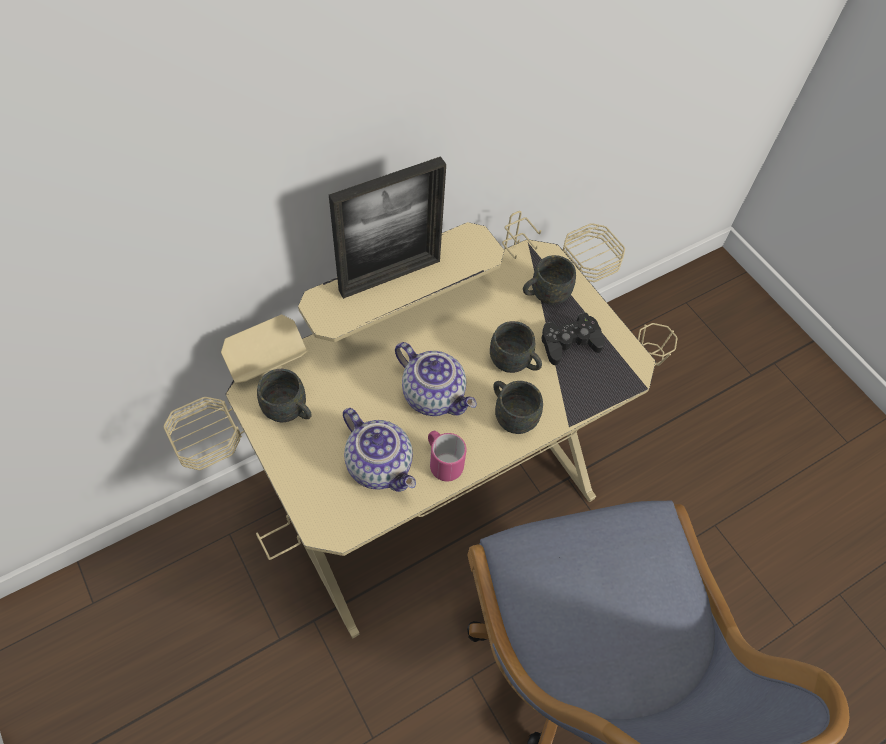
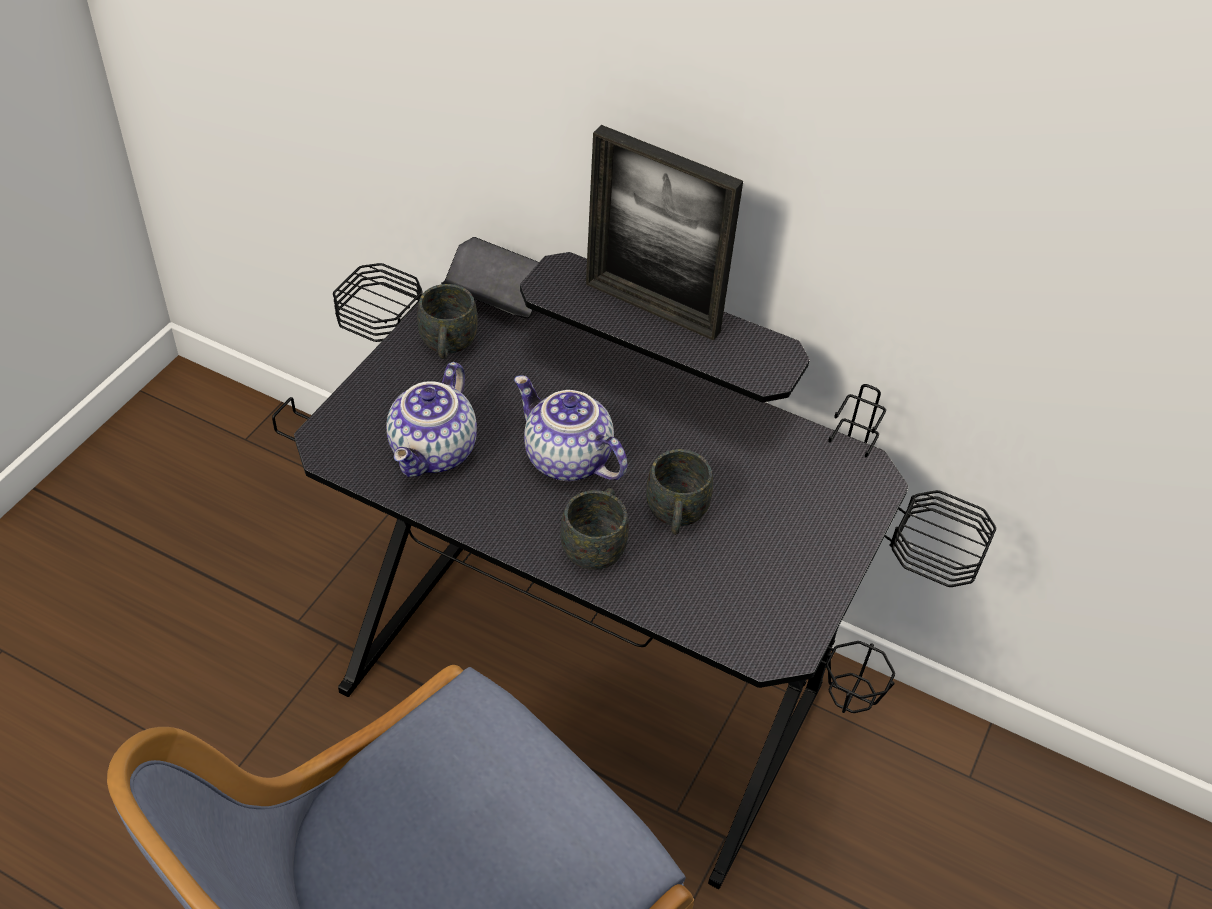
camera: 60 degrees right, 10 degrees down
beige desk [164,211,677,638] -> black desk [272,237,996,889]
teapot [395,342,477,416] -> teapot turned 120 degrees clockwise [514,375,627,481]
pink mug [428,431,466,481] -> none
grey mug [523,255,576,305] -> none
black game controller [542,312,604,365] -> none

